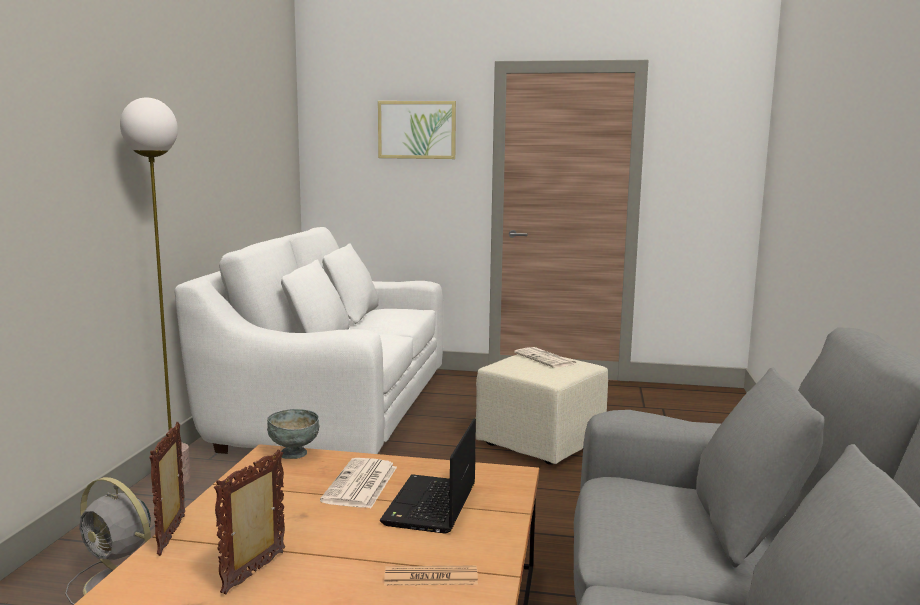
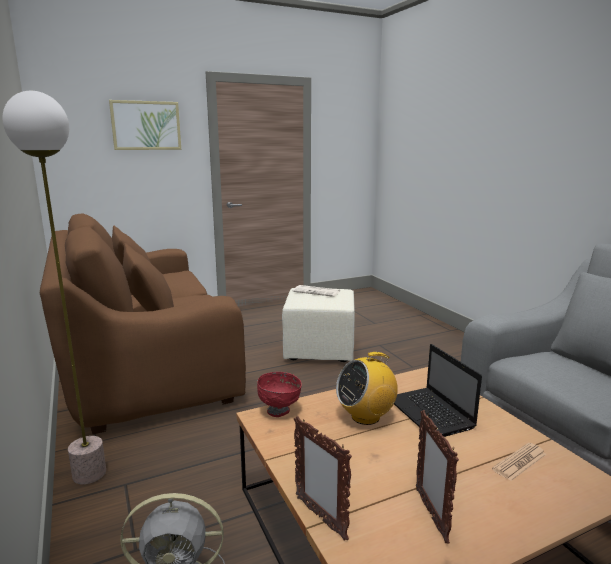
camera: 35 degrees left, 5 degrees up
white sofa [175,227,444,454] -> brown sofa [40,213,246,434]
grey bowl [267,409,319,459] -> red bowl [257,372,302,417]
newspaper [320,458,397,508] -> radio [336,352,398,425]

